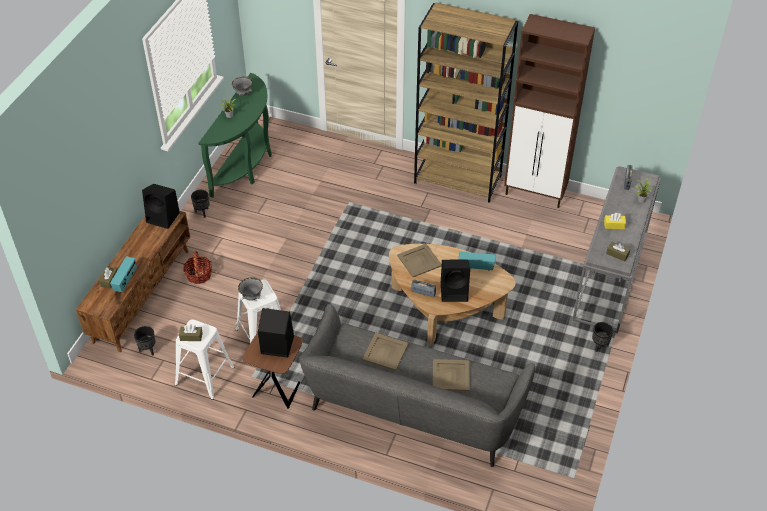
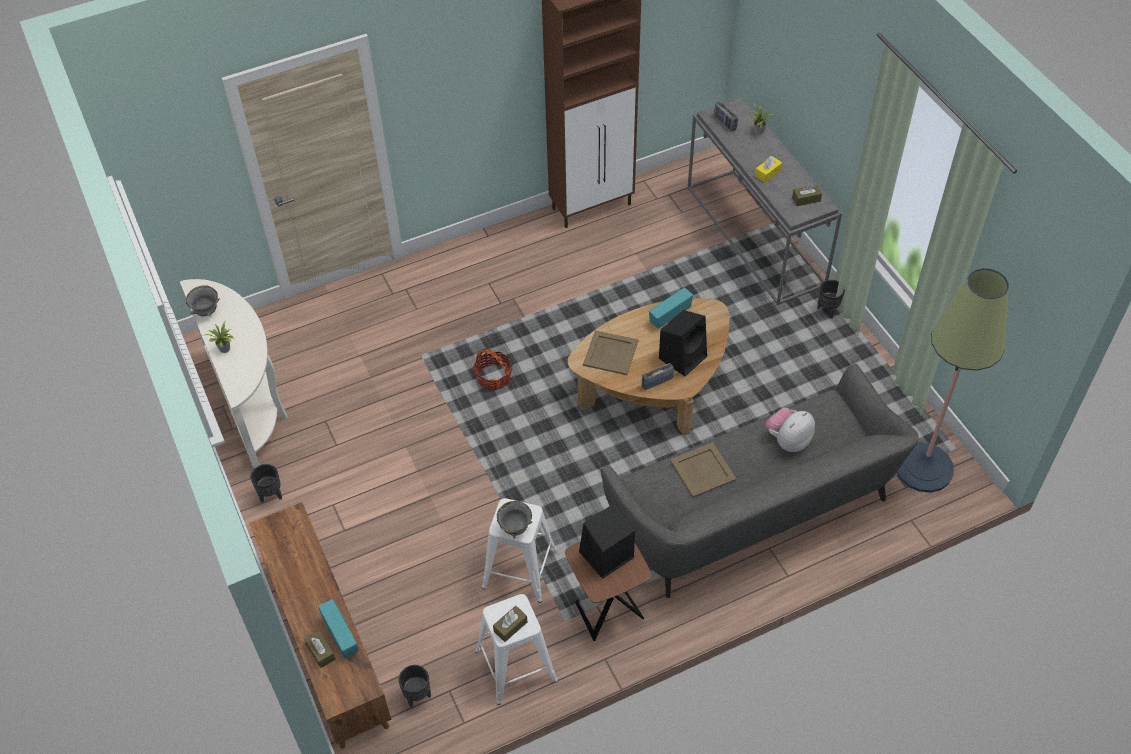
camera: 45 degrees left, 5 degrees up
black speaker [142,184,180,229] -> none
basket [183,251,212,284] -> basket moved to [473,348,513,390]
green console table [198,73,272,198] -> white console table [180,279,287,469]
brown bookcase [414,2,518,203] -> none
beige tray [433,359,470,391] -> plush toy [766,408,815,452]
none -> floor lamp [897,268,1009,493]

